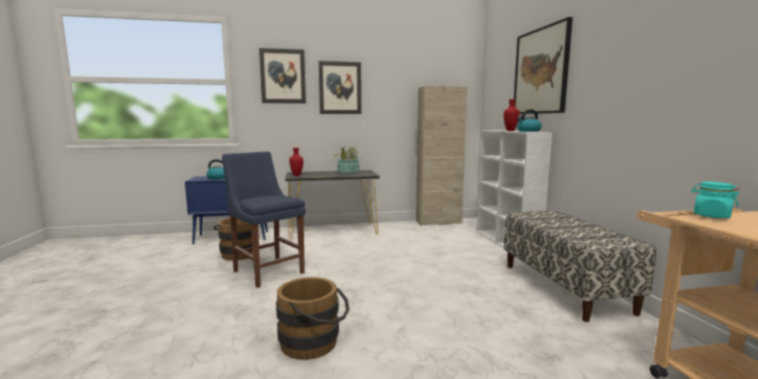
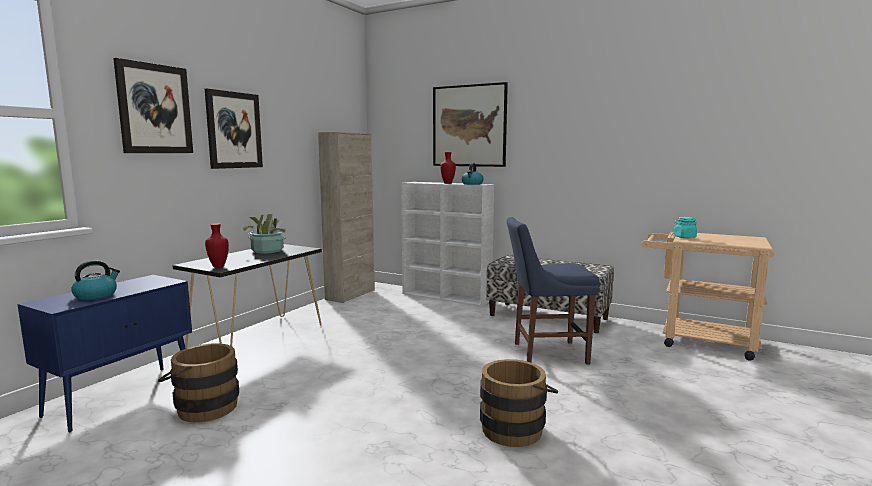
camera: 50 degrees left, 0 degrees up
blue chair [222,151,306,288] -> blue chair moved to [507,217,599,364]

